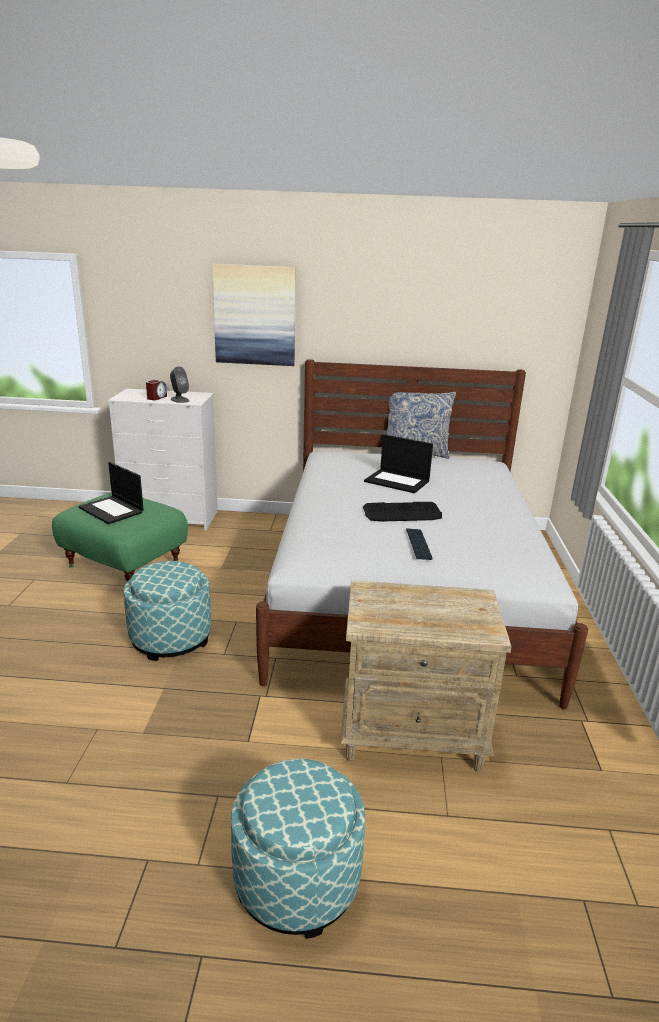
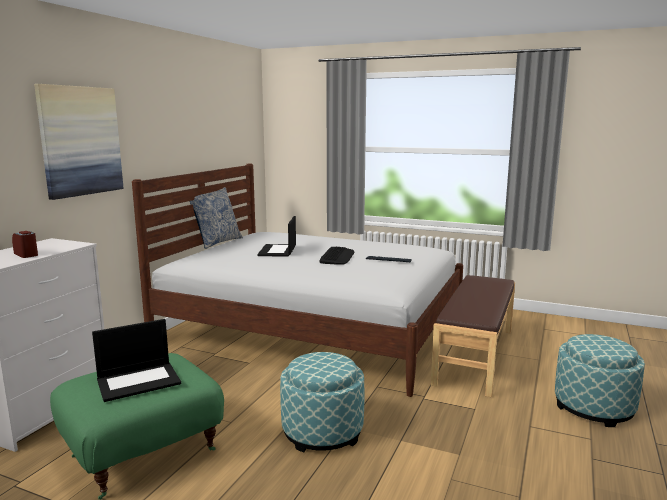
camera: 70 degrees left, 10 degrees down
grey speaker [170,366,189,403] -> none
beige nightstand [340,580,512,772] -> brown bench [431,275,515,397]
laptop [364,434,433,493] -> laptop turned 135 degrees clockwise [257,216,296,257]

